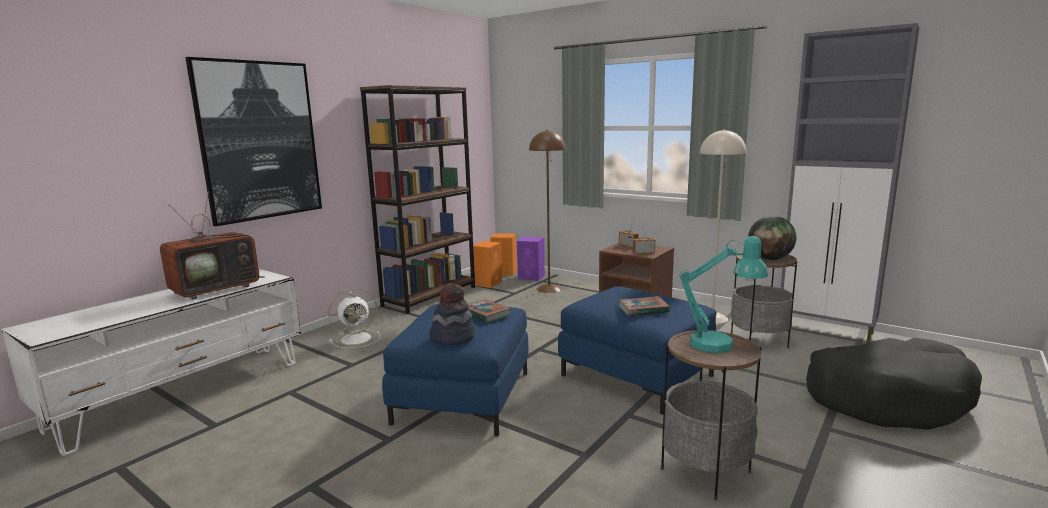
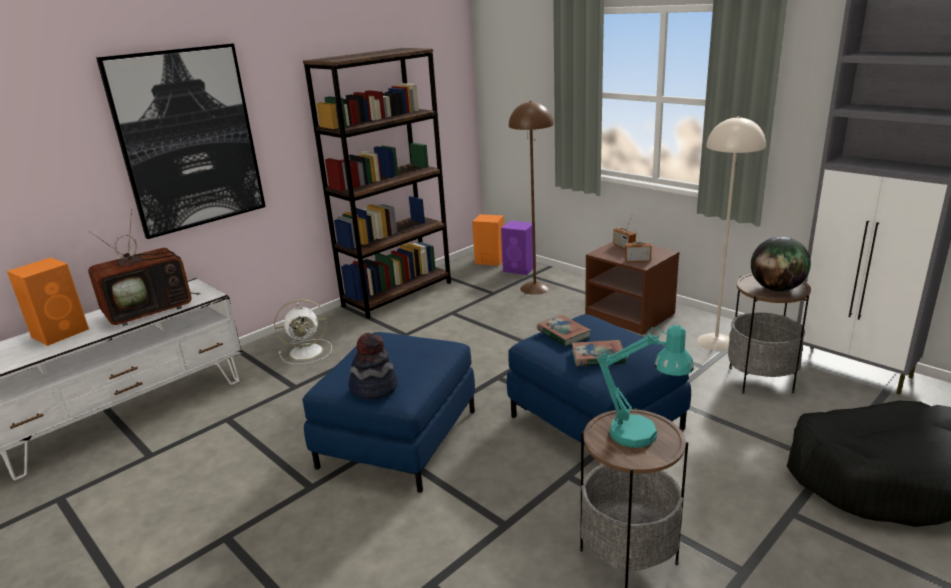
camera: 10 degrees right, 10 degrees up
book [468,299,511,323] -> book moved to [537,315,591,346]
orange speaker [473,241,502,288] -> orange speaker moved to [7,257,89,346]

